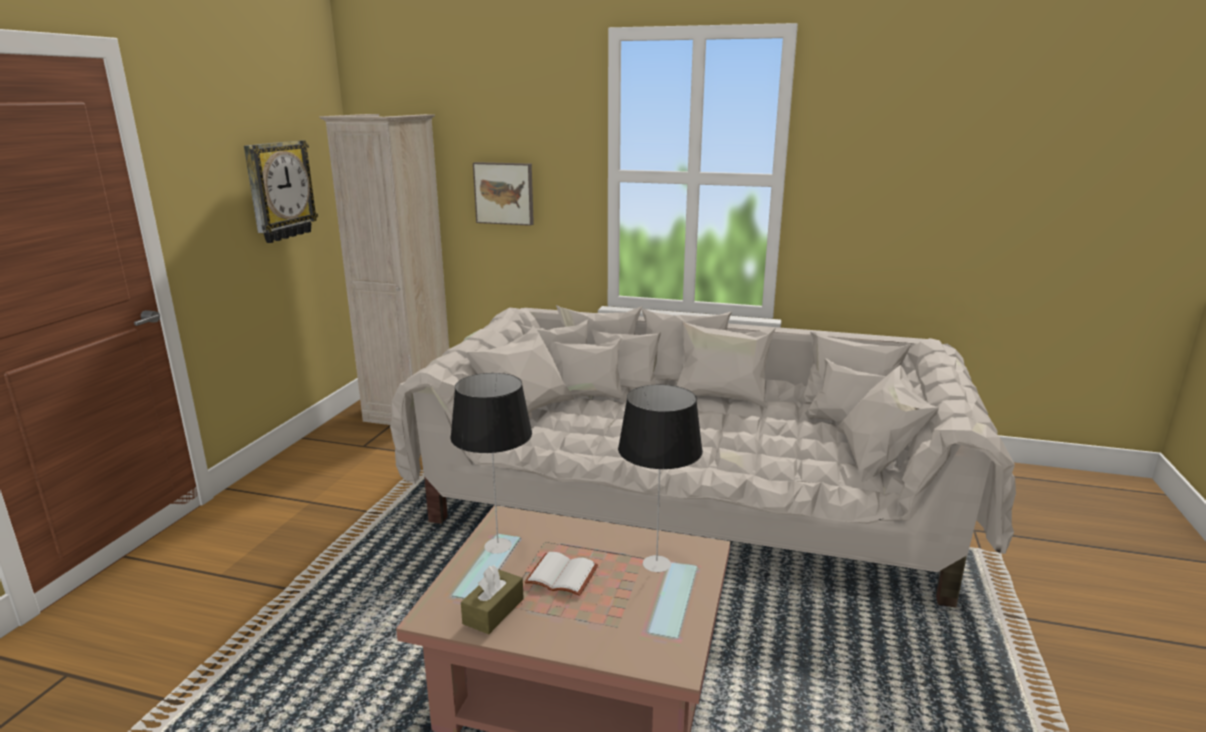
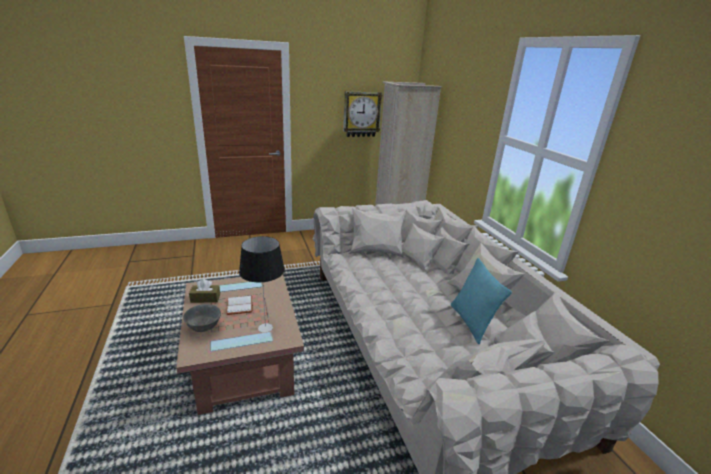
camera: 55 degrees right, 5 degrees up
table lamp [450,373,532,554] -> none
picture [473,162,534,226] -> none
none -> grey bowl [183,304,221,332]
none -> turquoise pillow [451,258,512,344]

